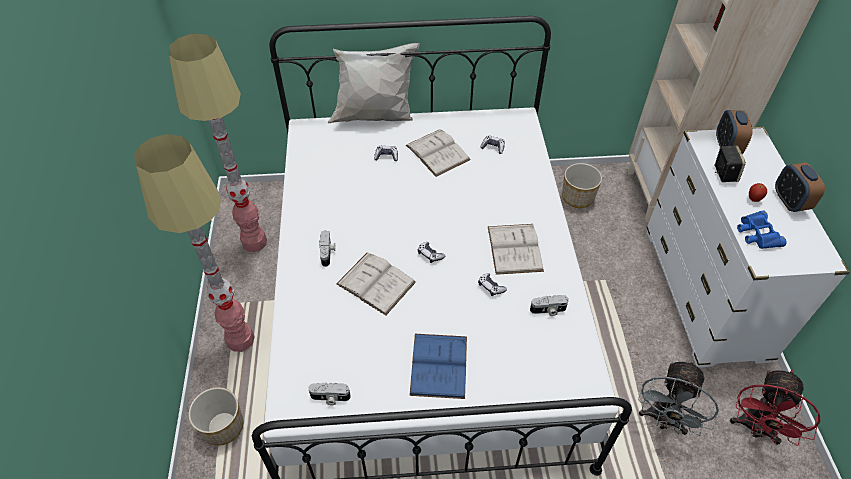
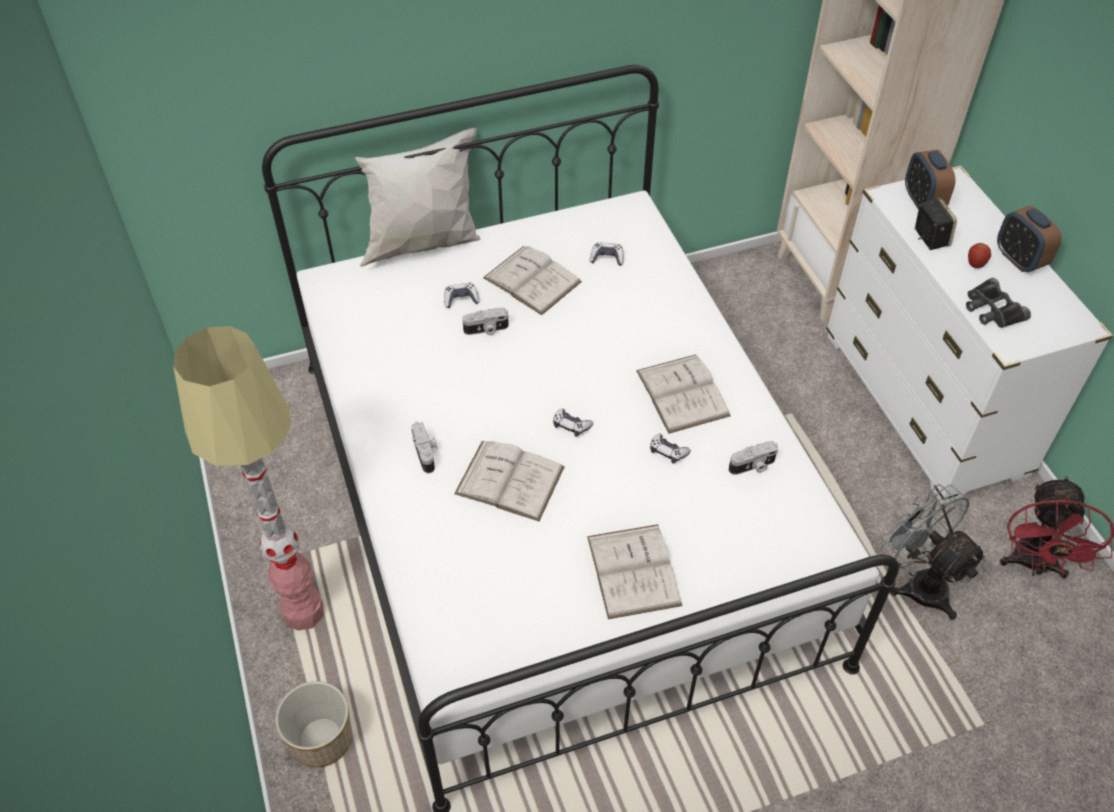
camera: 15 degrees left, 0 degrees up
floor lamp [169,34,267,252] -> none
camera [308,382,351,405] -> camera moved to [462,308,509,335]
blue book [409,334,467,399] -> white book [587,524,683,619]
planter [562,163,602,208] -> none
grey fan [638,360,719,436] -> grey fan turned 135 degrees clockwise [881,484,987,620]
blue binoculars [737,210,787,249] -> black binoculars [966,278,1031,328]

